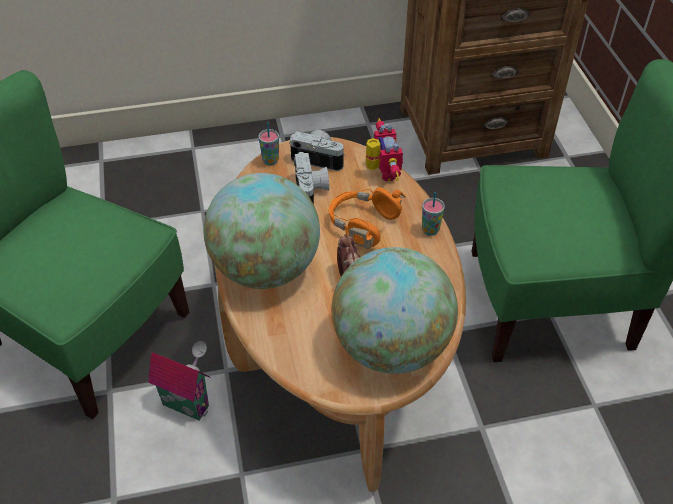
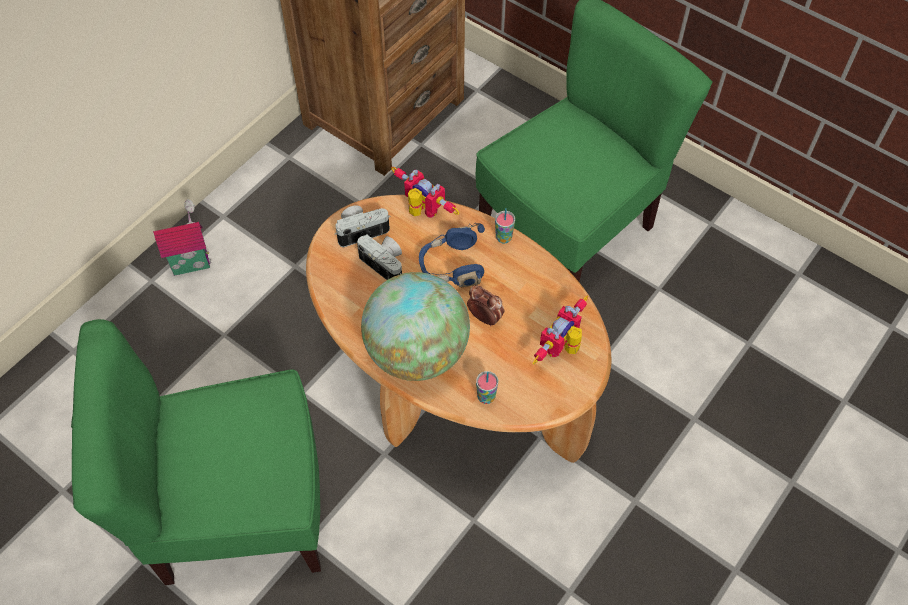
camera: 40 degrees left, 10 degrees up
toy house [148,341,210,421] -> toy house moved to [153,199,211,276]
cup [258,122,279,165] -> cup moved to [476,371,498,404]
orange headphones [329,187,406,249] -> blue headphones [419,223,485,287]
globe [331,247,458,374] -> toy robot [533,296,588,365]

